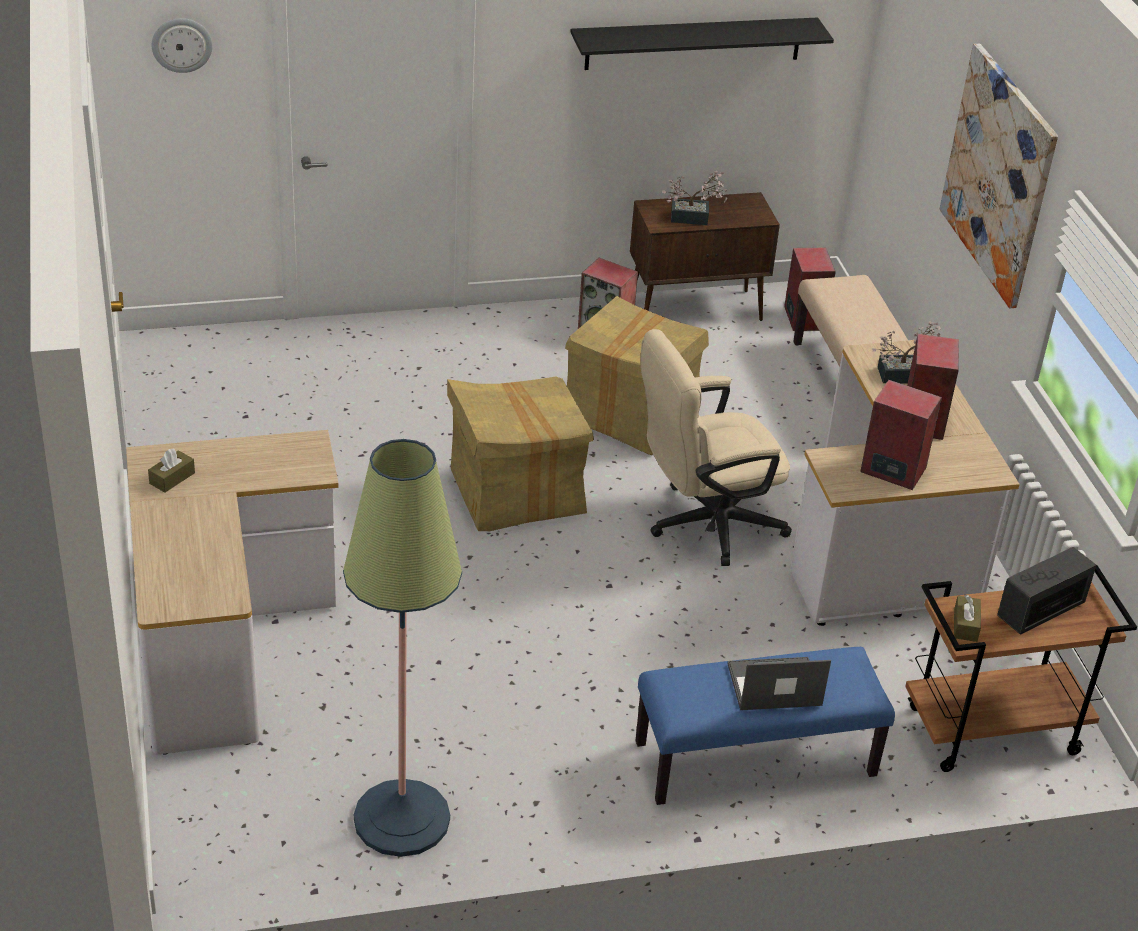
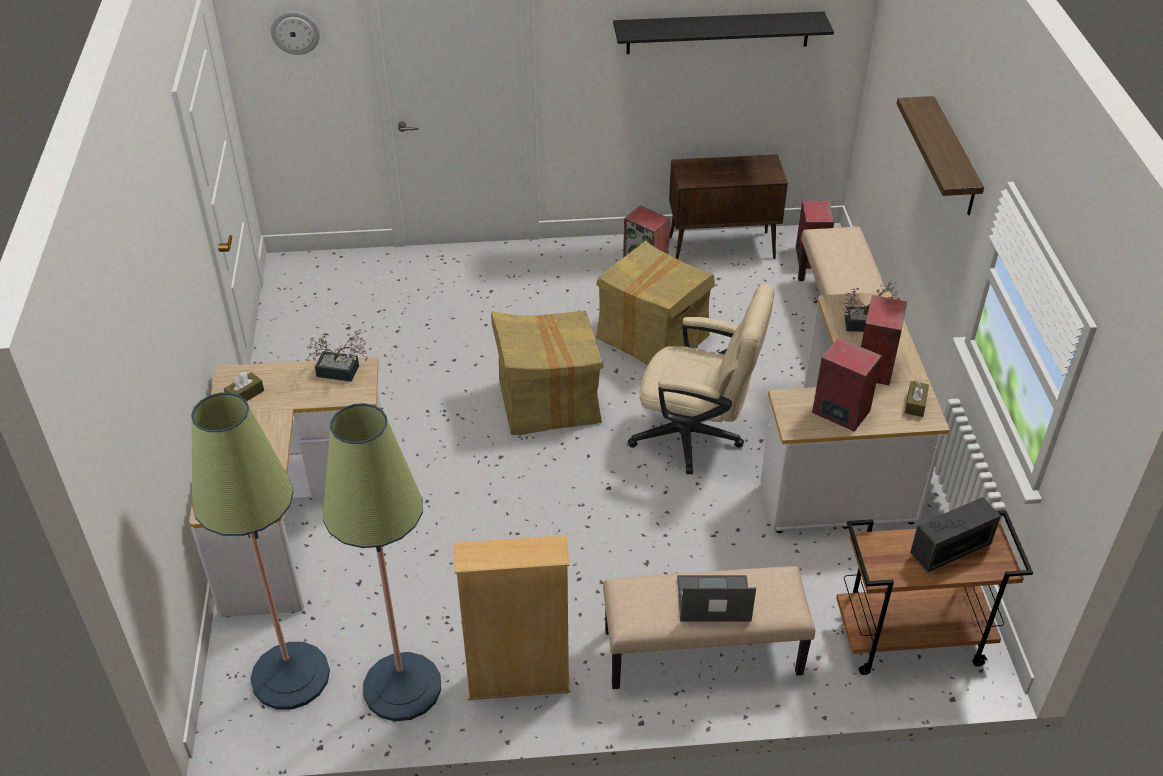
camera: 10 degrees right, 5 degrees up
blue bench [636,647,895,805] -> beige bench [603,566,815,689]
beige office chair [640,329,792,566] -> beige office chair turned 150 degrees counterclockwise [628,284,774,474]
potted plant [662,171,727,225] -> potted plant moved to [305,329,367,382]
picture [940,44,1058,308] -> shelf [896,96,984,215]
brown tissue box [954,595,981,642] -> brown tissue box moved to [905,381,929,417]
none -> floor lamp [191,392,330,710]
none -> beige bookcase [454,535,571,700]

